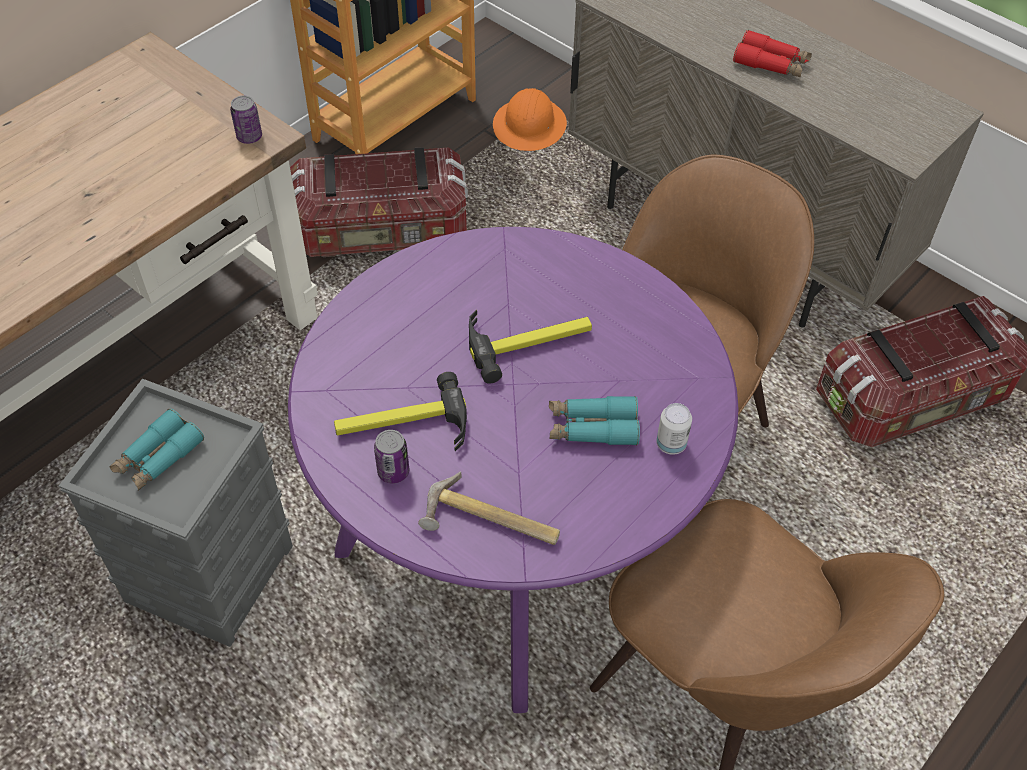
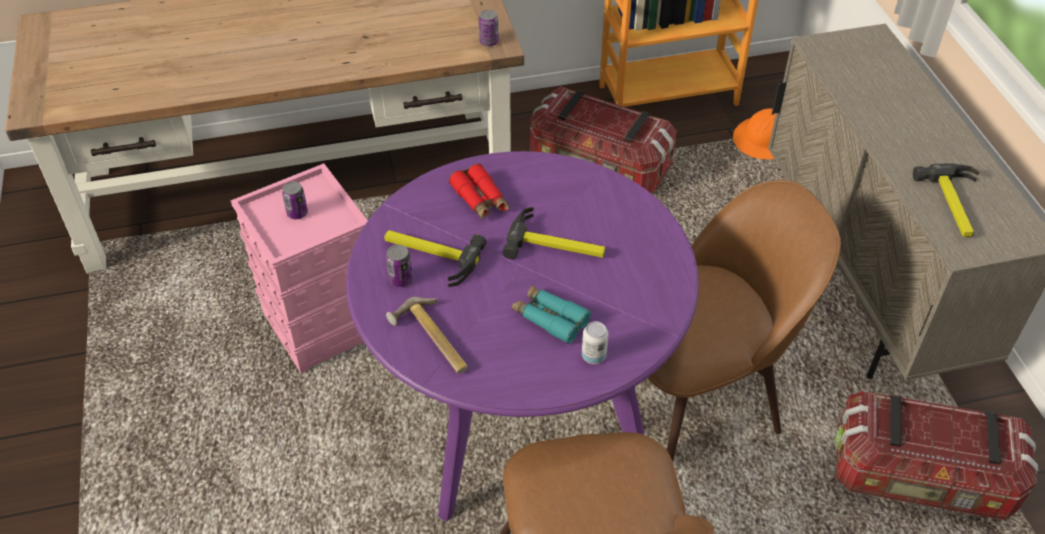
camera: 35 degrees right, 5 degrees down
grey storage box [59,379,293,647] -> pink storage box [231,164,368,374]
turquoise binoculars [110,409,204,491] -> can [282,181,308,219]
red binoculars [733,30,812,77] -> red binoculars moved to [449,164,509,220]
none -> hammer [913,163,979,237]

